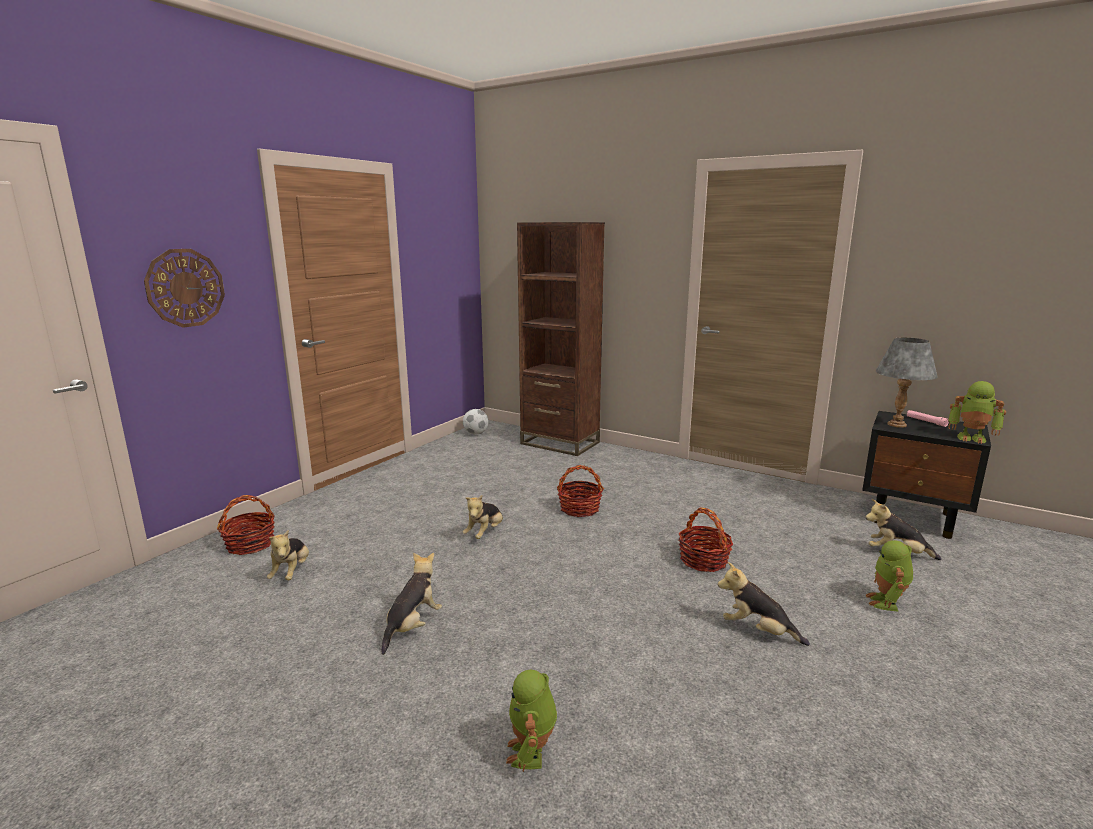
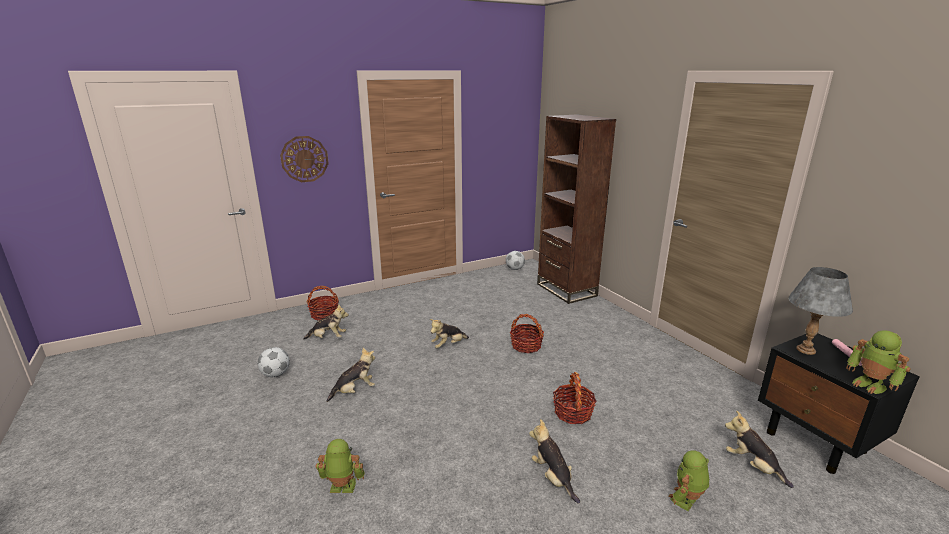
camera: 30 degrees right, 5 degrees up
plush toy [267,530,309,580] -> plush toy turned 120 degrees counterclockwise [303,304,349,339]
toy robot [506,670,557,772] -> toy robot turned 60 degrees clockwise [316,439,365,493]
none -> football [258,347,290,377]

